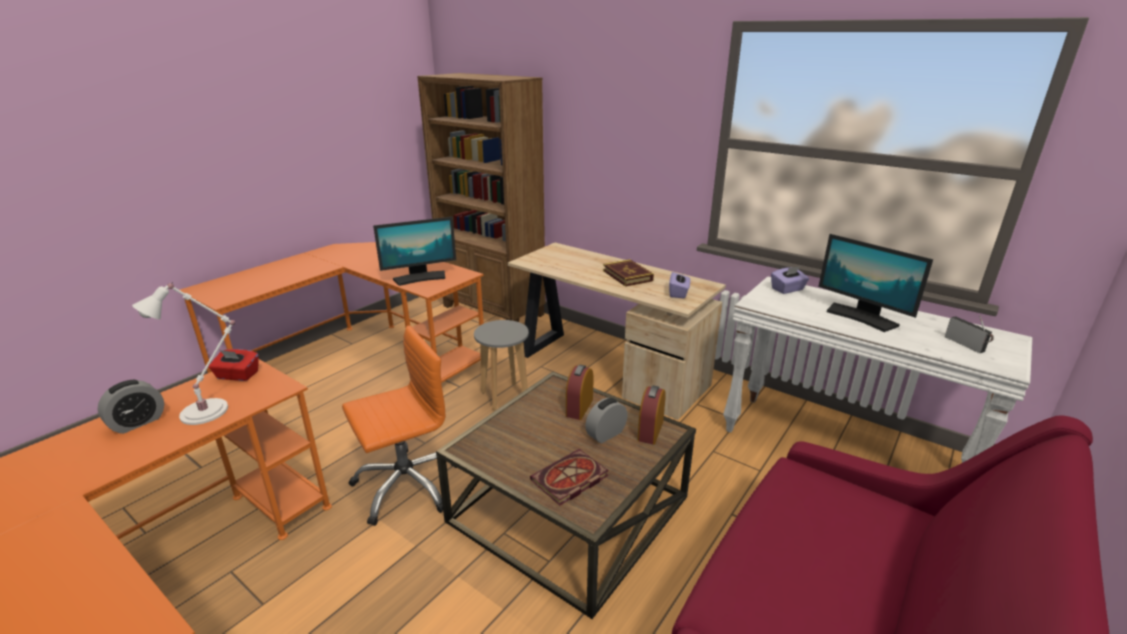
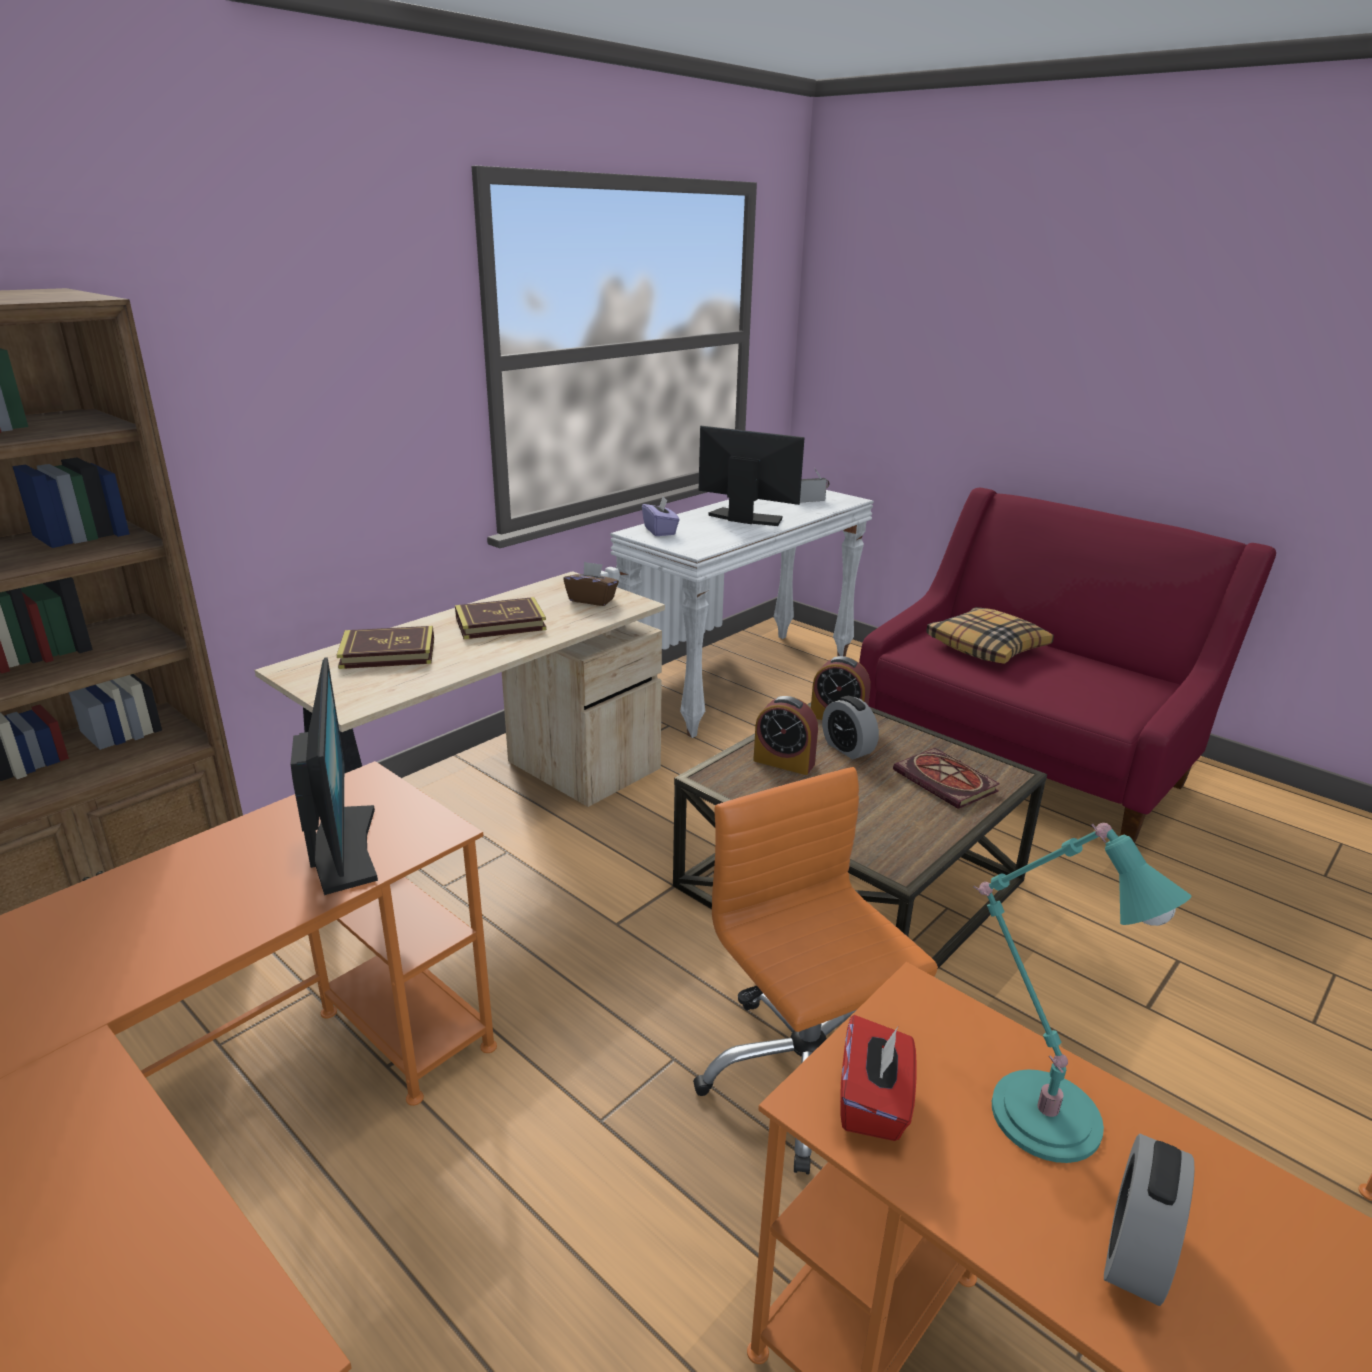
camera: 85 degrees left, 0 degrees up
alarm clock [97,379,164,434] -> alarm clock turned 105 degrees counterclockwise [1104,1134,1195,1306]
white table lamp [132,282,235,425] -> turquoise table lamp [973,823,1191,1163]
grey stool [474,320,529,411] -> none
purple tissue box [669,272,691,299] -> brown tissue box [563,561,619,606]
monitor [818,234,933,332] -> monitor turned 120 degrees counterclockwise [699,426,805,526]
none -> book [337,626,434,669]
none -> pillow [927,607,1054,664]

